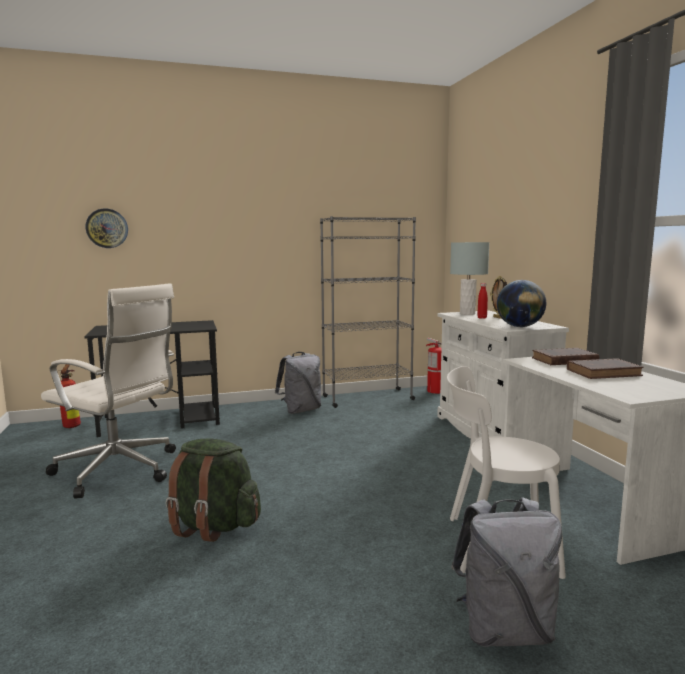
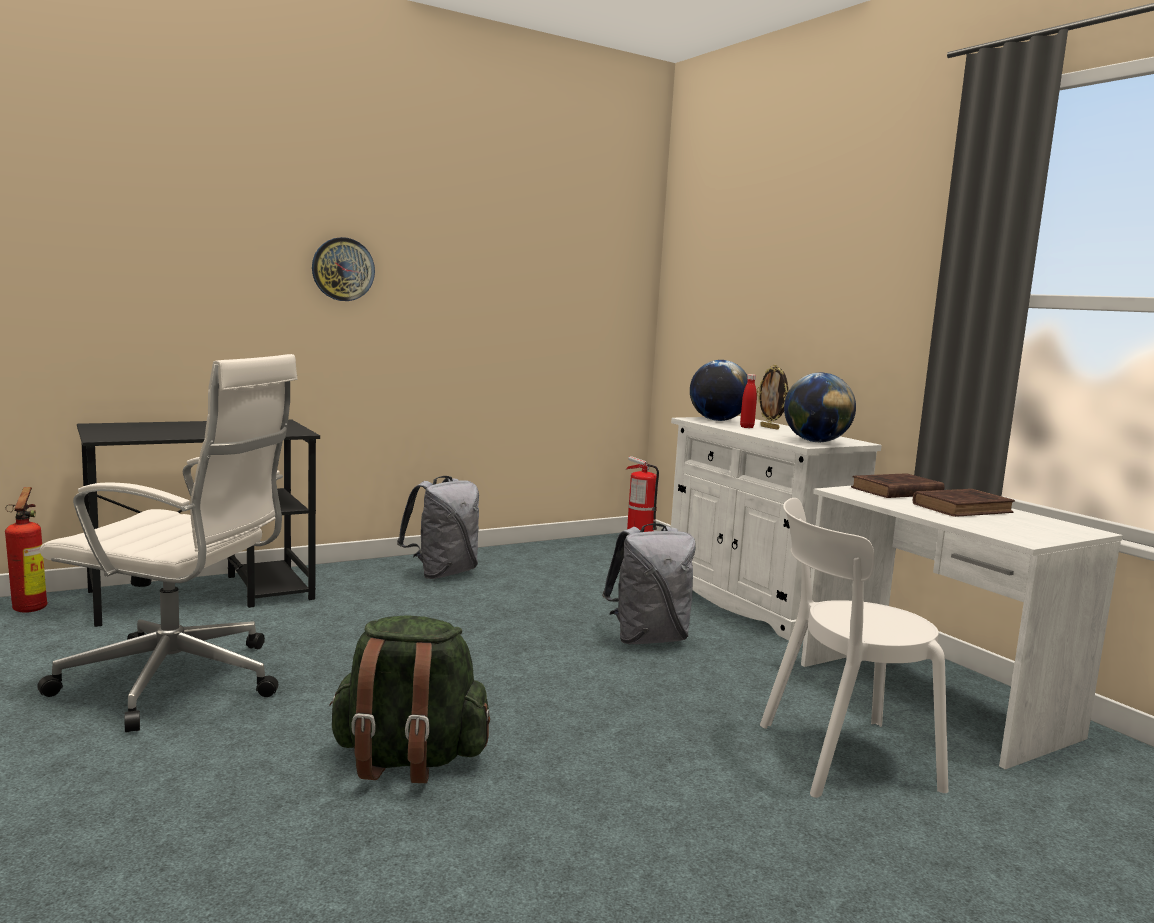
camera: 15 degrees left, 0 degrees up
wall clock [86,208,128,248] -> wall clock moved to [312,237,375,301]
grey bookcase [320,216,416,408] -> none
grey table lamp [450,242,490,315] -> globe [690,360,748,421]
grey backpack [451,497,562,647] -> grey backpack moved to [602,523,696,644]

